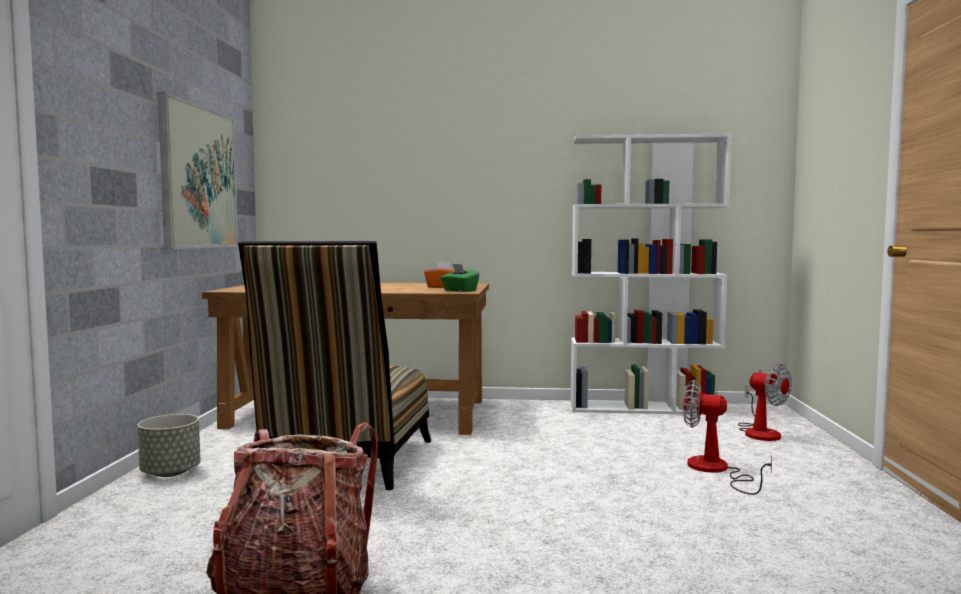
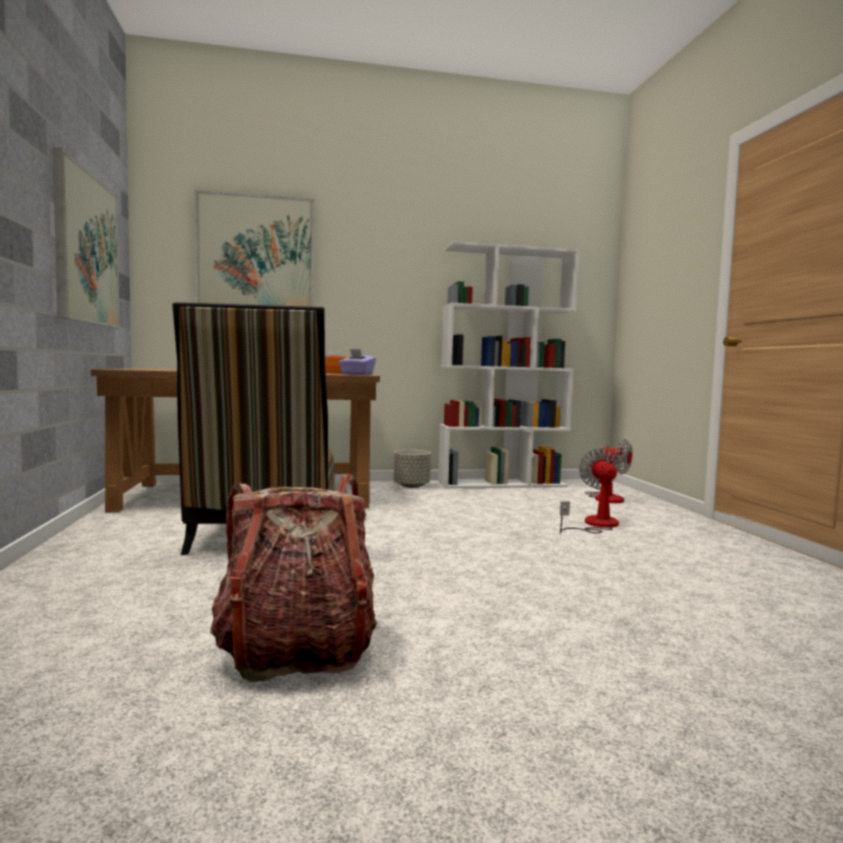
camera: 15 degrees left, 0 degrees up
grey planter [137,414,201,477] -> grey planter moved to [394,450,431,488]
green tissue box [441,263,479,292] -> purple tissue box [339,349,376,375]
fan [683,380,772,495] -> fan turned 75 degrees clockwise [560,448,619,533]
none -> picture [195,190,314,307]

